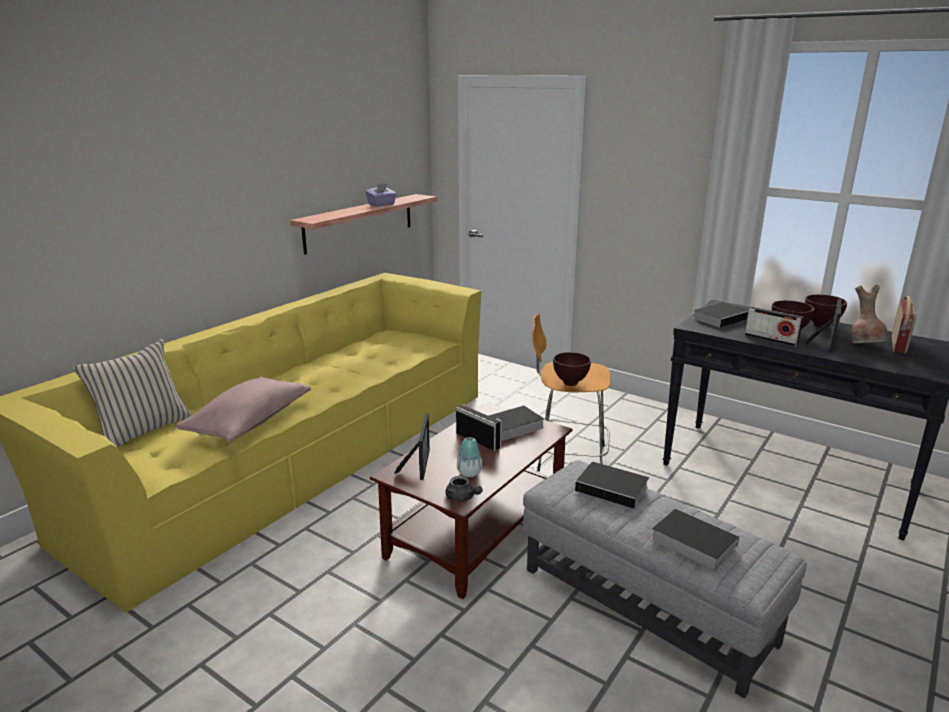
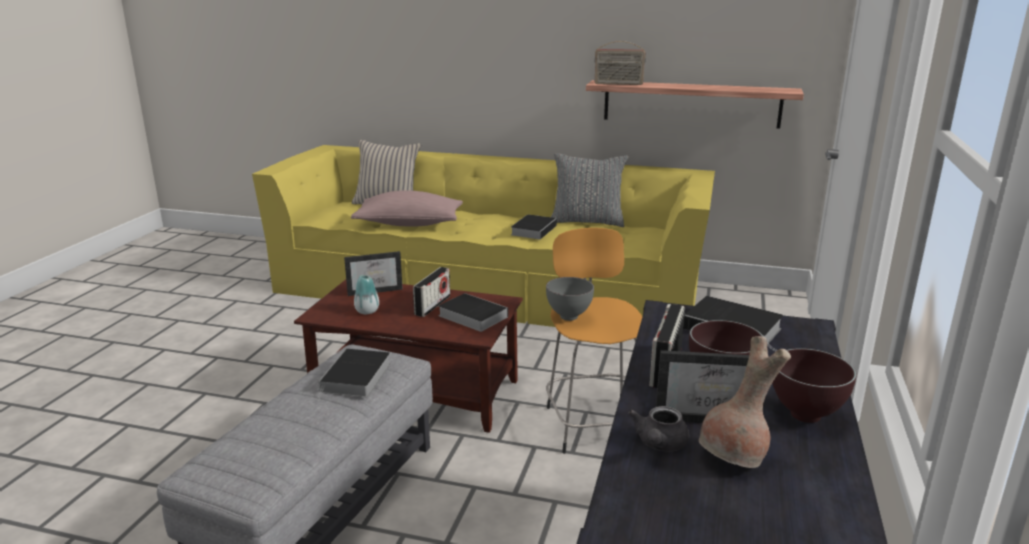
camera: 70 degrees right, 0 degrees up
purple tissue box [366,183,397,207] -> none
grey teapot [445,476,483,502] -> grey teapot moved to [628,406,689,451]
brown bowl [553,352,591,386] -> grey bowl [546,277,594,321]
book [651,508,739,570] -> book moved to [511,214,557,239]
radio [892,296,916,354] -> radio moved to [595,41,646,85]
none -> grey pillow [551,153,628,227]

